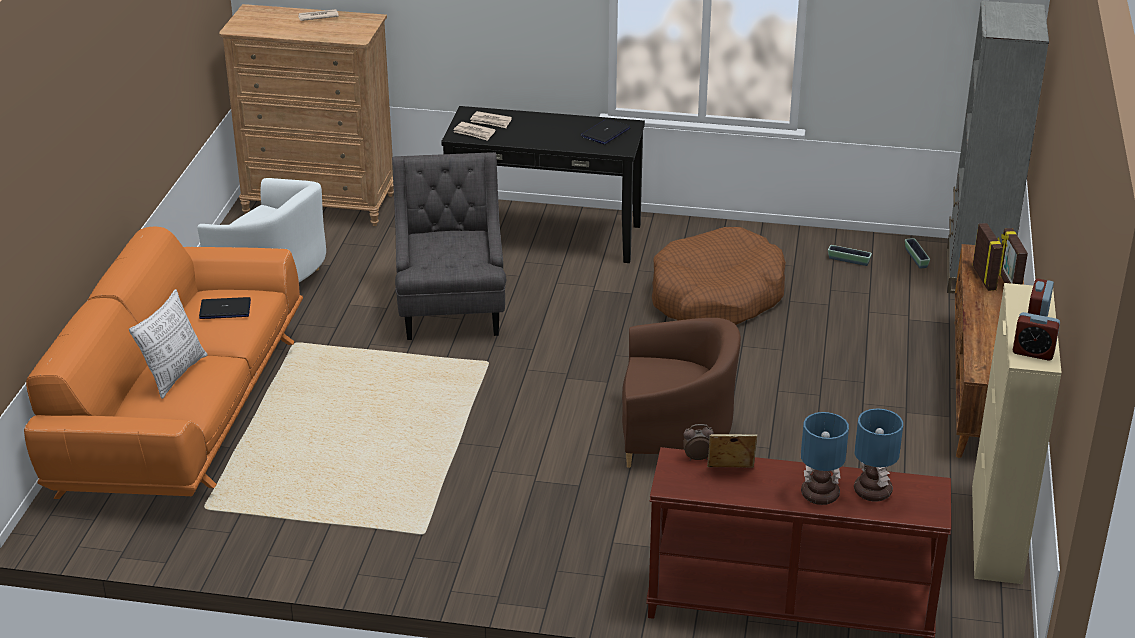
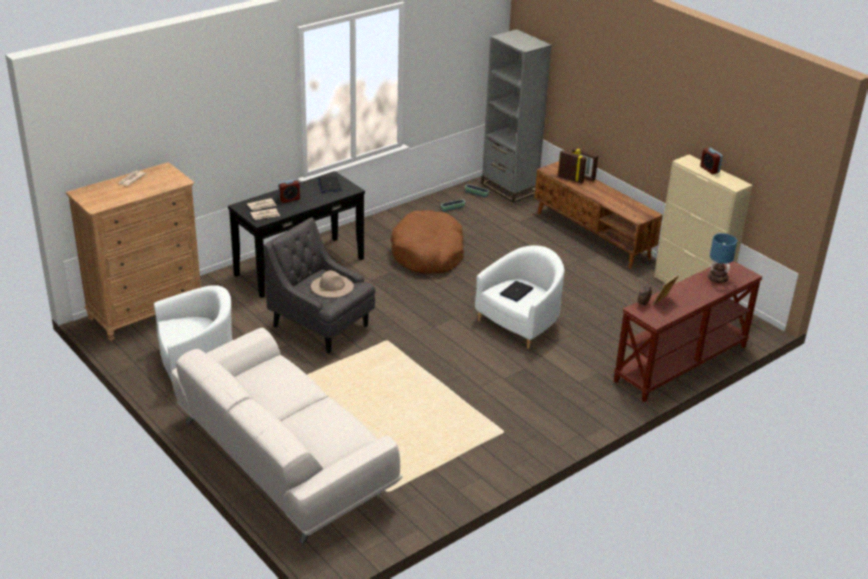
camera: 50 degrees left, 0 degrees up
orange sofa [24,227,303,499] -> white sofa [172,328,402,544]
pillow [129,289,207,399] -> none
laptop [199,297,251,319] -> laptop moved to [500,281,533,302]
brown armchair [622,318,741,468] -> white armchair [475,245,565,349]
table lamp [801,412,849,505] -> none
alarm clock [1013,312,1060,361] -> alarm clock moved to [278,179,300,203]
none -> beige hat [311,270,354,298]

